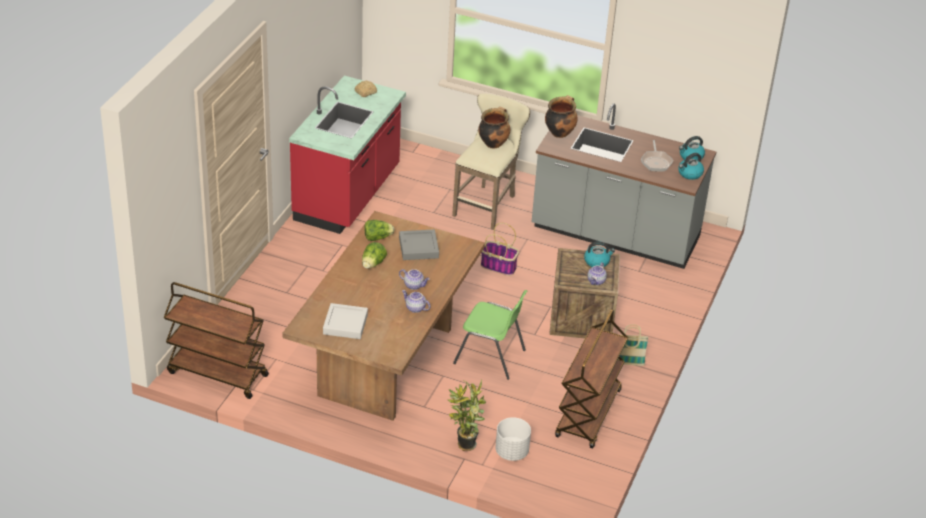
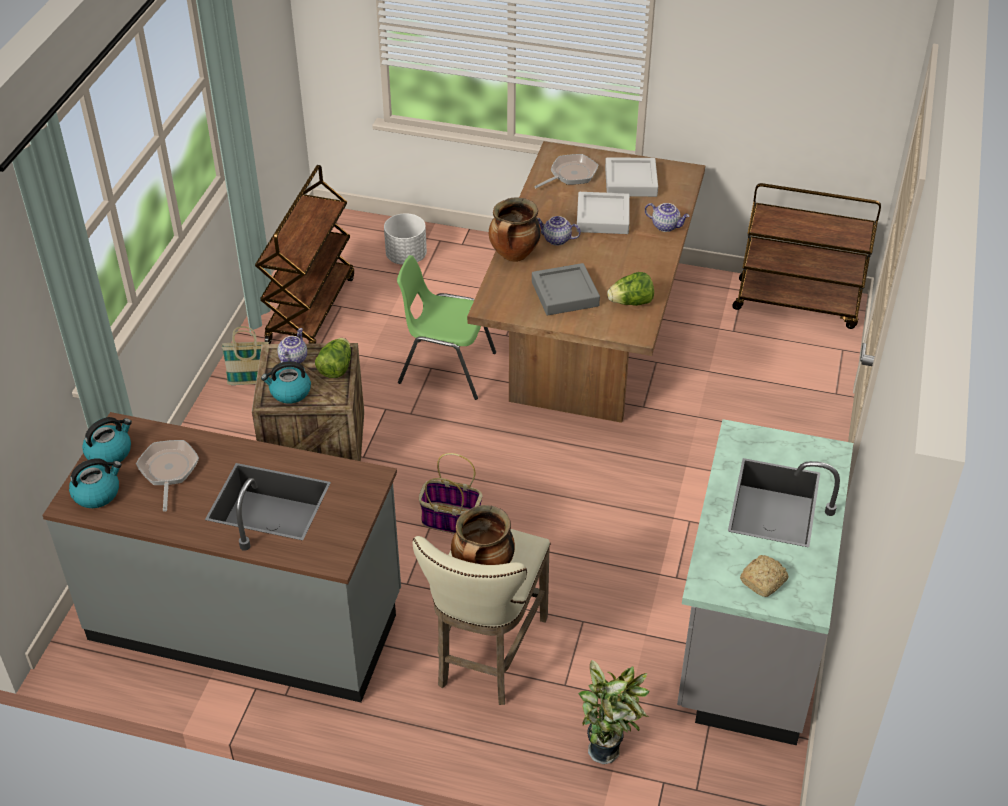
camera: 175 degrees right, 5 degrees up
red counter [289,76,406,234] -> grey counter [677,419,853,745]
lettuce [362,242,387,269] -> lettuce moved to [315,338,351,378]
teapot [402,290,430,313] -> teapot moved to [645,203,690,232]
potted plant [447,380,486,451] -> potted plant moved to [578,660,649,764]
cooking pot [545,95,578,138] -> cooking pot moved to [489,198,541,262]
none -> frying pan [534,154,598,188]
none -> grey tray [576,192,630,234]

